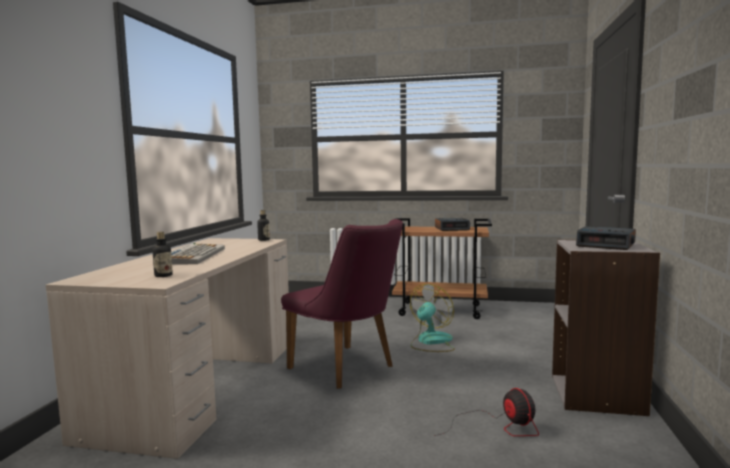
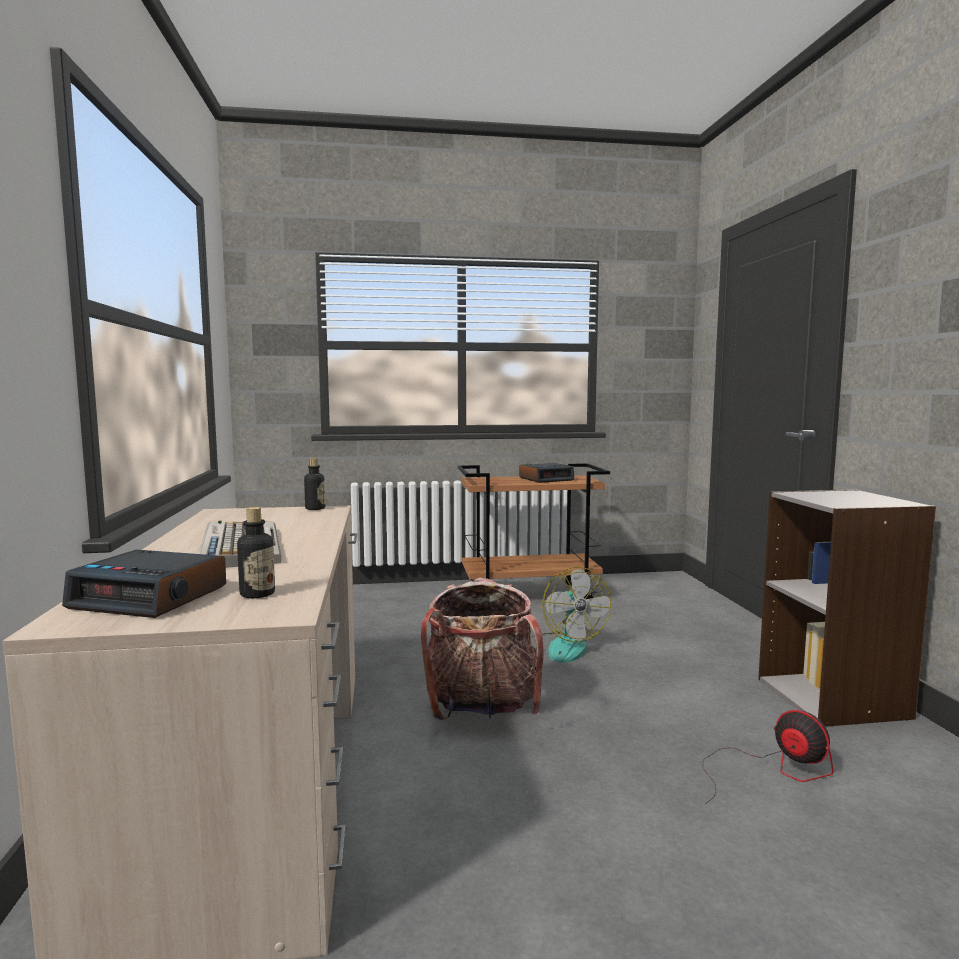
camera: 20 degrees left, 0 degrees up
purple chair [281,219,403,389] -> backpack [421,578,544,720]
fan [410,284,455,352] -> fan turned 150 degrees clockwise [530,567,611,663]
alarm clock [576,226,636,250] -> alarm clock moved to [62,550,226,618]

